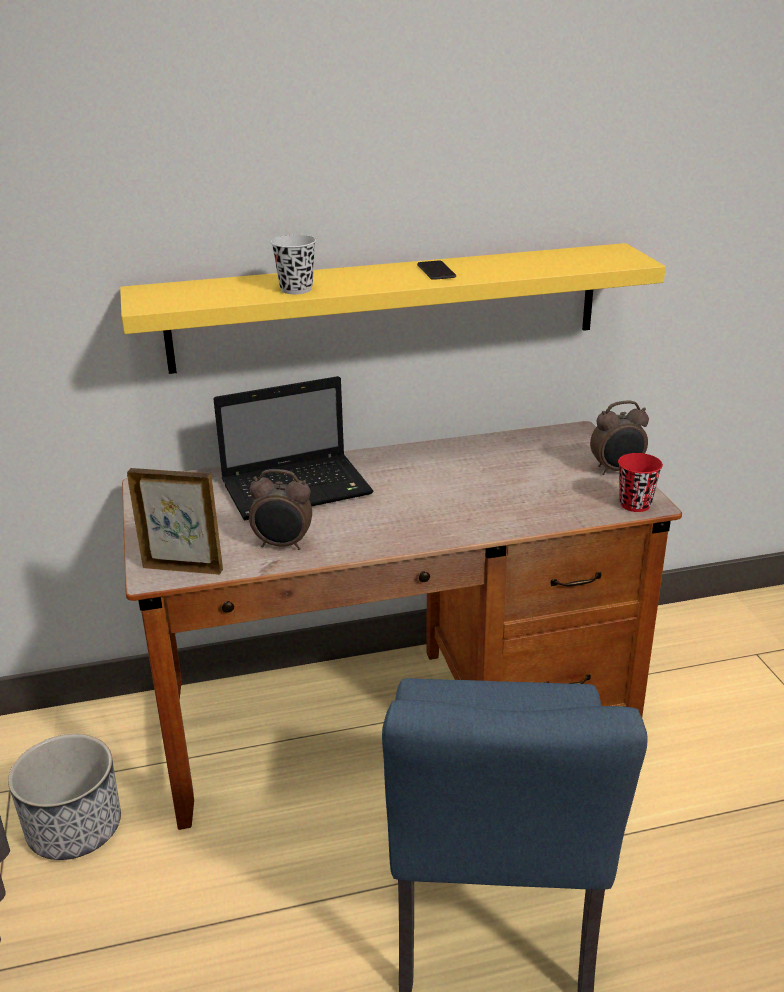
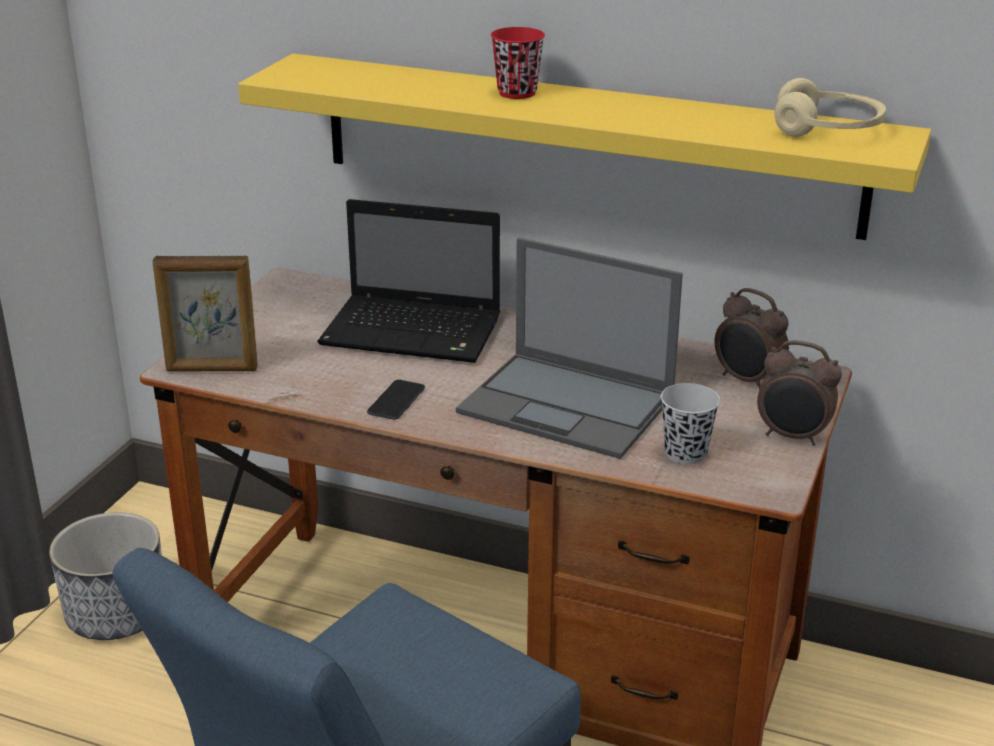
camera: 35 degrees right, 0 degrees up
picture frame [127,468,223,575] -> picture frame turned 135 degrees clockwise [152,256,258,372]
alarm clock [249,469,312,550] -> alarm clock moved to [715,288,789,390]
black cup [271,235,316,294] -> black cup moved to [661,383,720,464]
phone [417,261,456,280] -> phone moved to [367,380,425,420]
red cup [618,453,663,512] -> red cup moved to [491,27,545,99]
none -> laptop [456,238,683,459]
none -> beige headphones [774,78,886,137]

